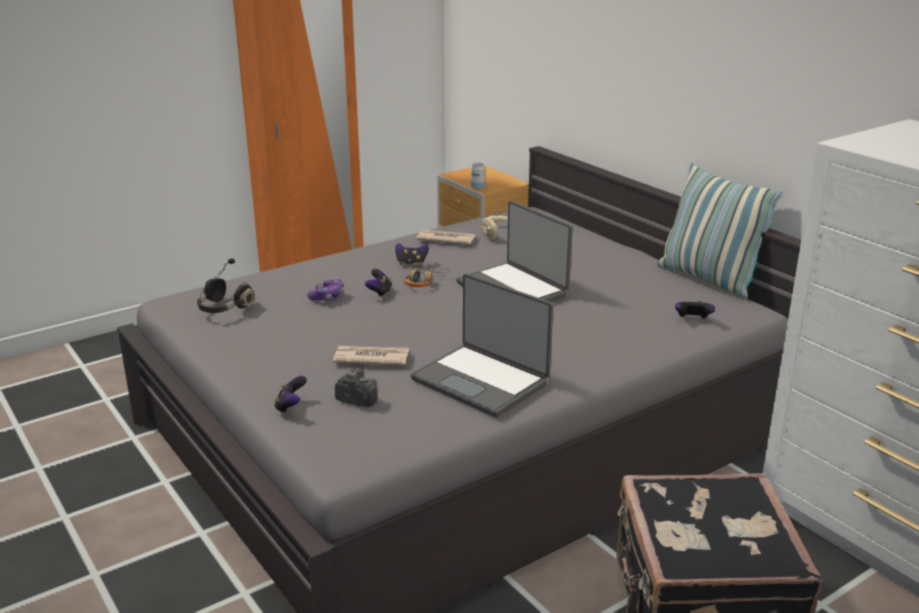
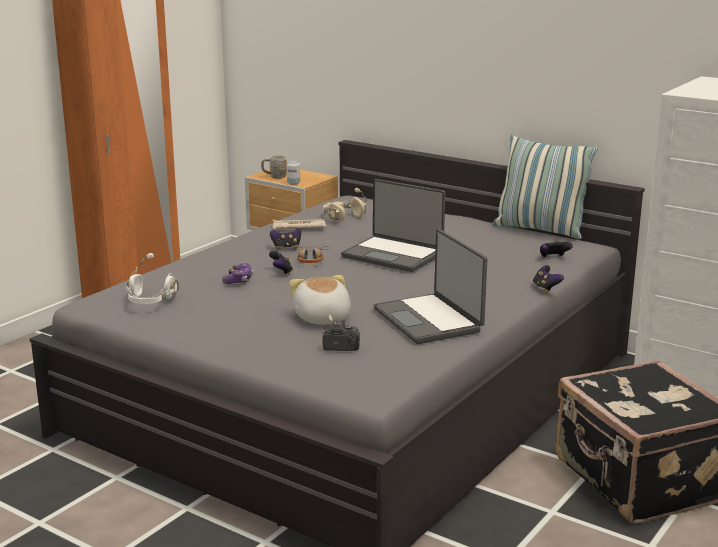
camera: 20 degrees left, 5 degrees down
black headphones [197,258,255,313] -> white headphones [126,253,179,304]
game controller [274,376,307,414] -> game controller moved to [533,265,564,293]
newspaper [333,346,409,365] -> plush toy [290,275,351,325]
laptop [410,273,553,417] -> laptop turned 45 degrees clockwise [374,229,487,344]
none -> grey mug [261,155,287,179]

